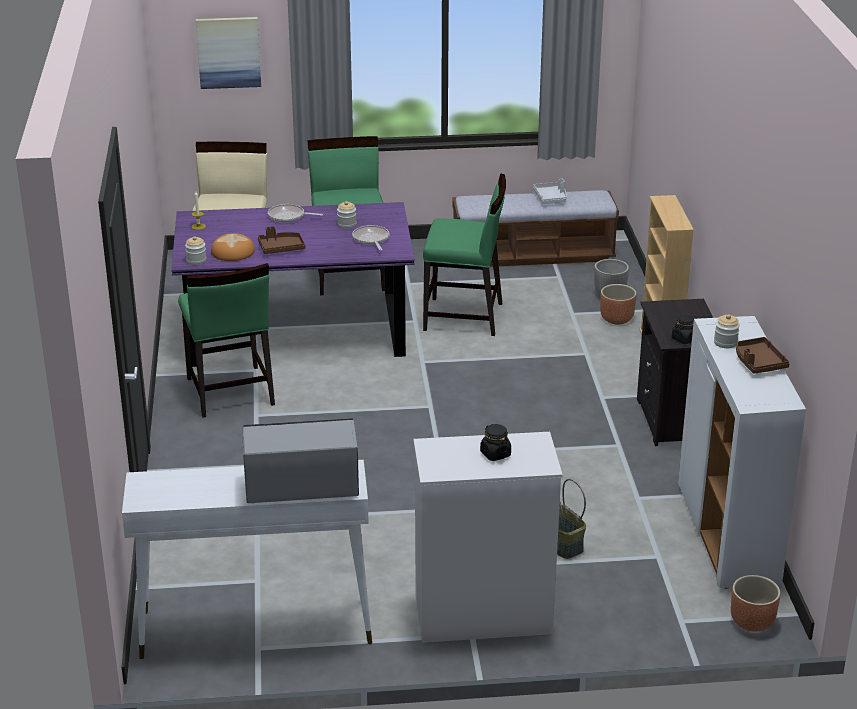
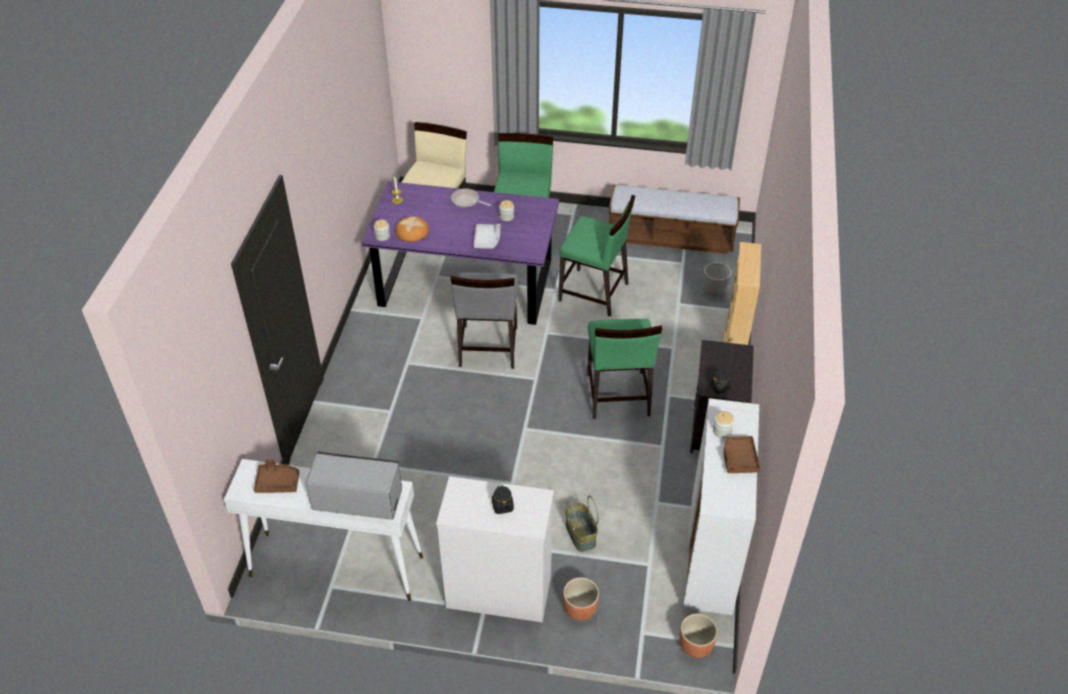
camera: 15 degrees right, 15 degrees up
green chair [178,263,275,418] -> green chair moved to [587,319,662,419]
picture [196,17,261,89] -> none
brown tray [258,226,306,254] -> brown tray moved to [254,459,299,493]
frying pan [352,225,390,251] -> none
grey tray [533,178,567,204] -> grey tray moved to [474,224,501,249]
brown planter [600,284,637,324] -> brown planter moved to [563,577,599,621]
none -> grey chair [451,272,518,369]

